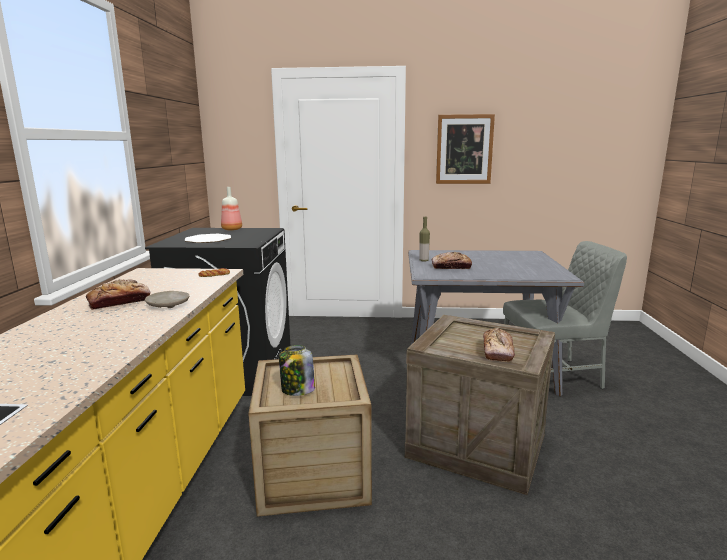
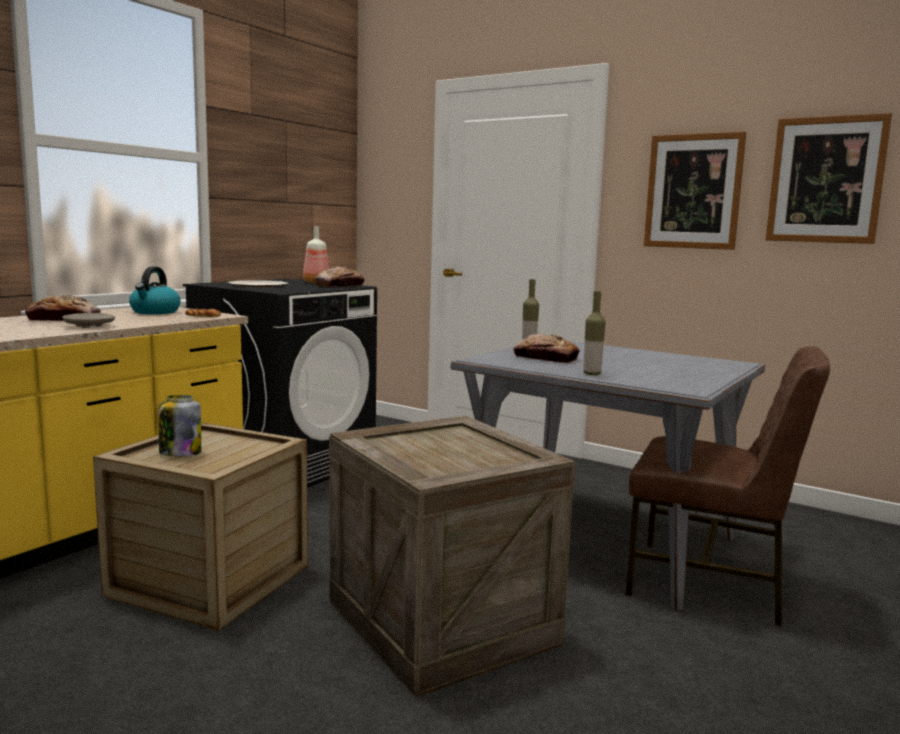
camera: 30 degrees right, 5 degrees down
bread [483,328,515,362] -> bread moved to [314,266,365,287]
grey chair [503,241,627,389] -> brown chair [625,346,830,627]
none -> kettle [129,266,181,314]
none -> bottle [583,291,606,375]
none -> picture [766,113,892,244]

